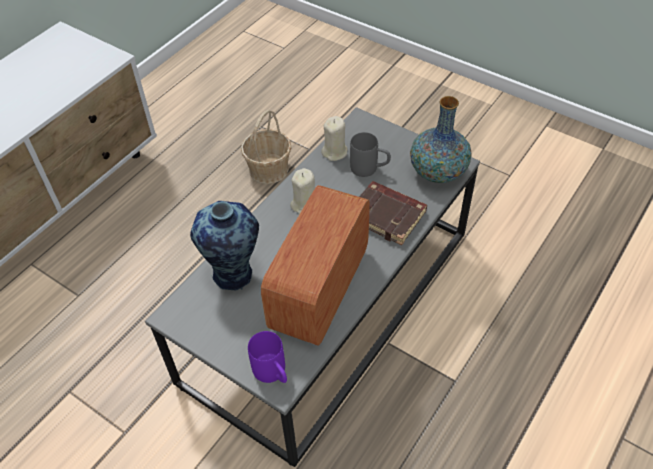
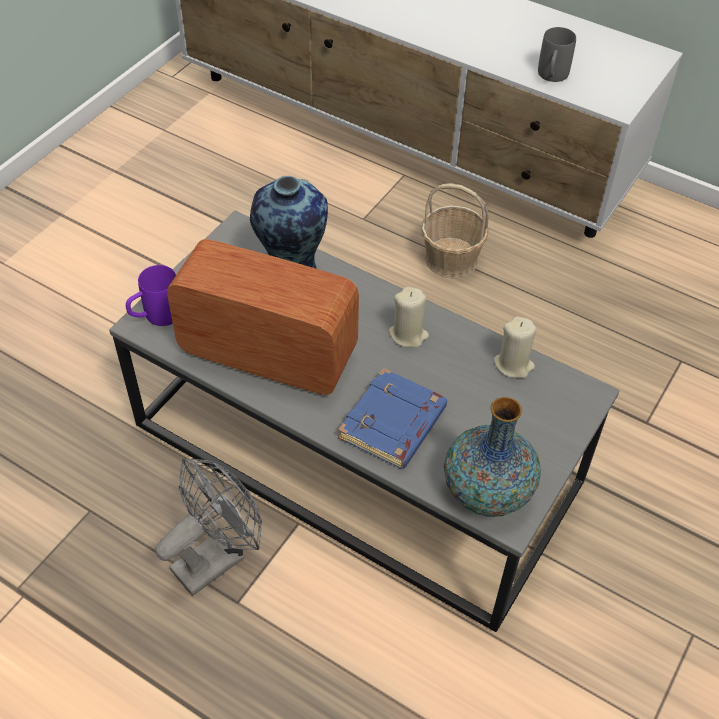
camera: 85 degrees right, 0 degrees up
basket [241,109,292,184] -> basket moved to [421,183,489,279]
grey mug [350,132,391,177] -> grey mug moved to [538,27,576,82]
brown book [359,181,427,245] -> blue book [338,368,447,469]
none -> grey fan [155,458,262,596]

